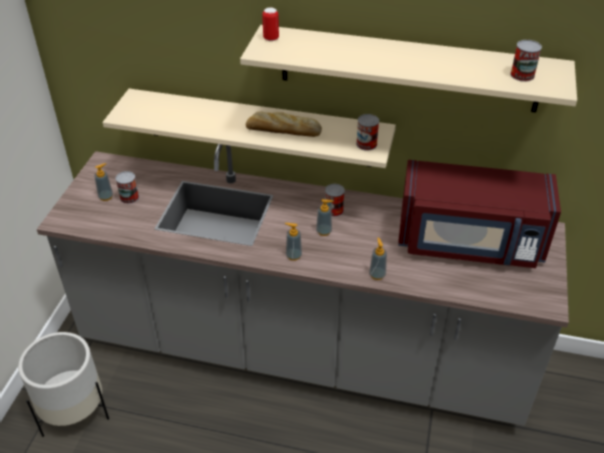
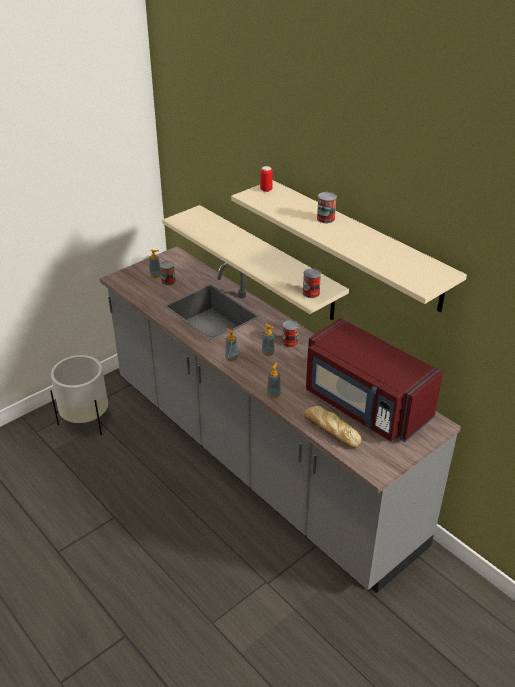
camera: 35 degrees right, 5 degrees down
bread [246,111,322,137] -> bread moved to [304,406,362,448]
can [510,40,542,82] -> can moved to [317,192,337,223]

